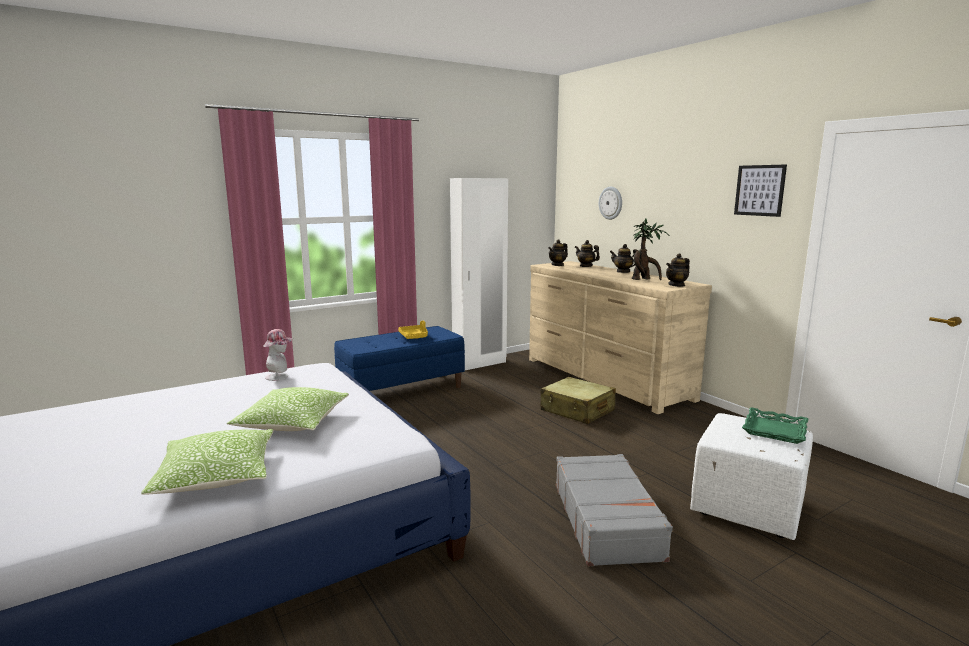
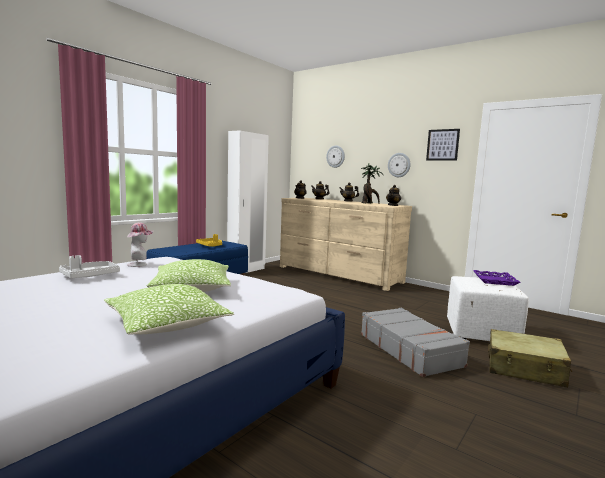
camera: 20 degrees left, 5 degrees down
beige suitcase [540,377,616,424] -> beige suitcase moved to [488,329,572,388]
green tray [742,407,808,444] -> purple tray [473,270,520,286]
none -> white tray [59,255,120,279]
none -> wall clock [388,153,411,177]

